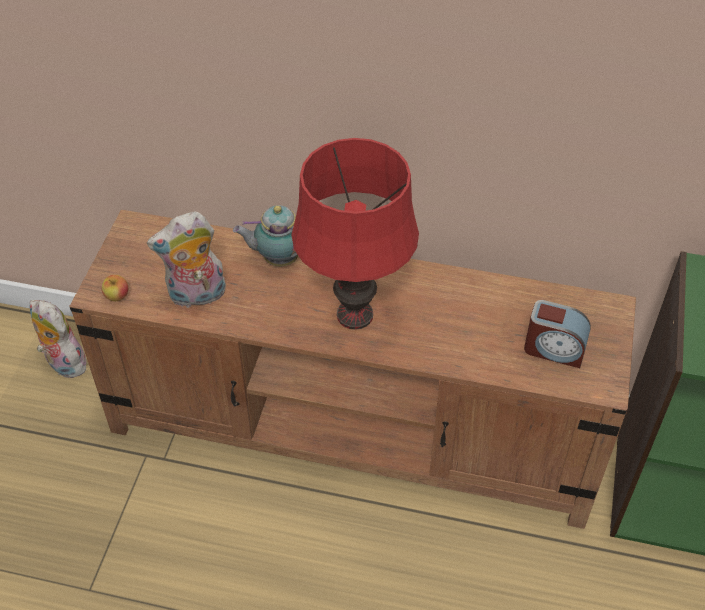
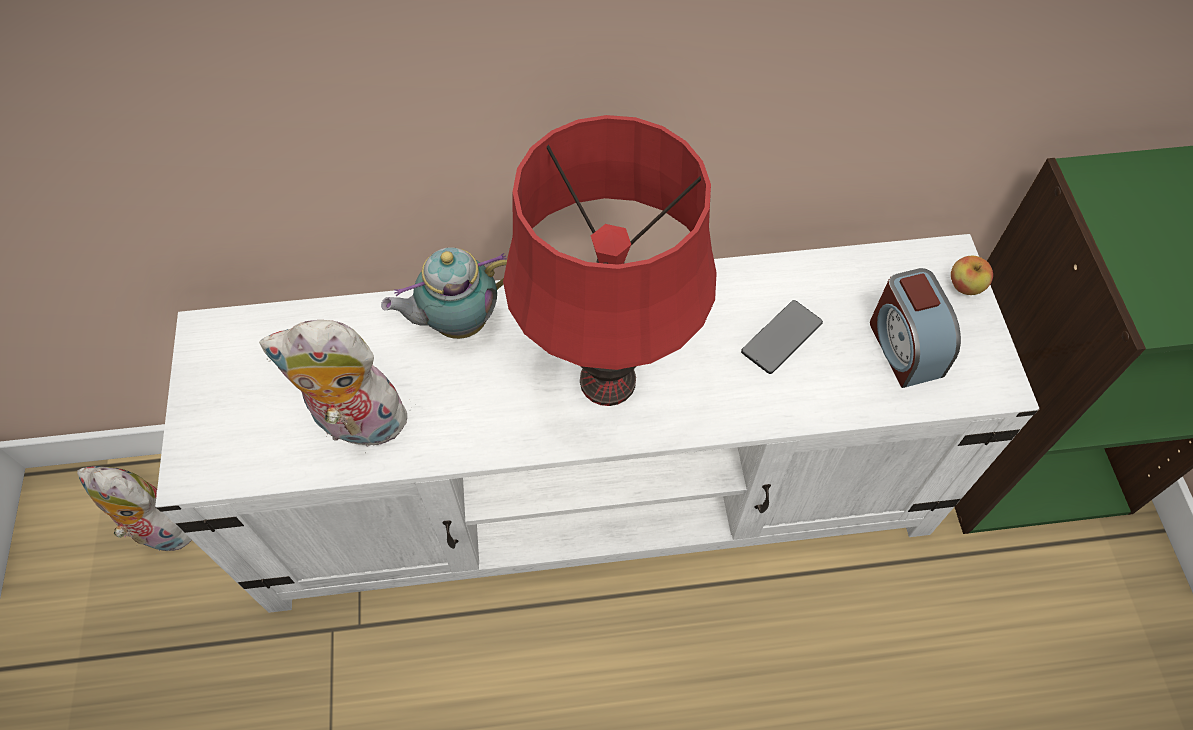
camera: 20 degrees left, 10 degrees up
brown tv stand [69,210,636,529] -> white tv stand [155,234,1039,613]
apple [102,275,128,301] -> apple moved to [951,256,993,295]
plush toy [147,211,226,308] -> plush toy turned 45 degrees clockwise [259,320,410,453]
alarm clock [524,300,591,368] -> alarm clock turned 75 degrees clockwise [870,268,961,388]
none -> phone [741,300,823,374]

